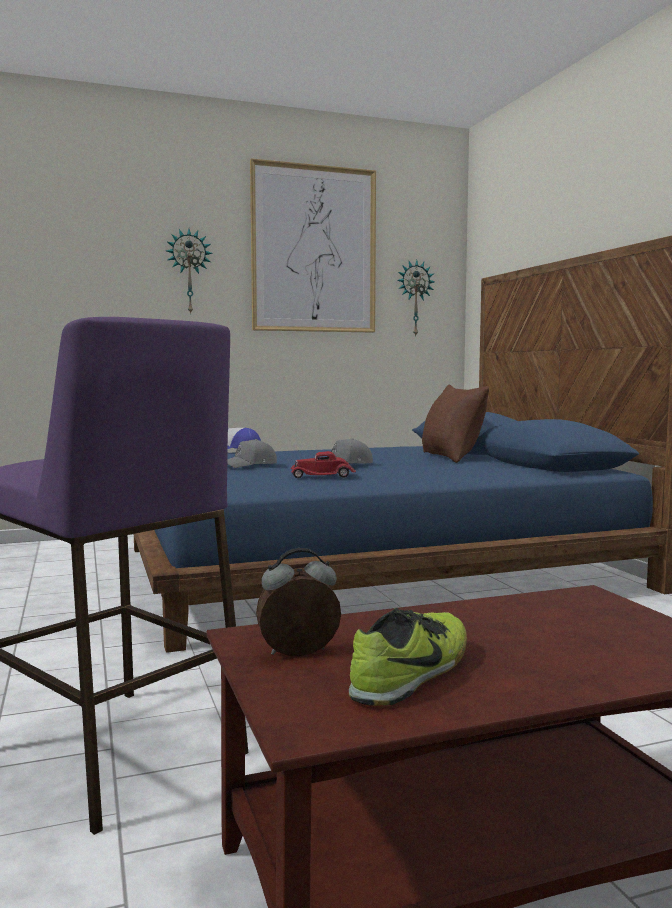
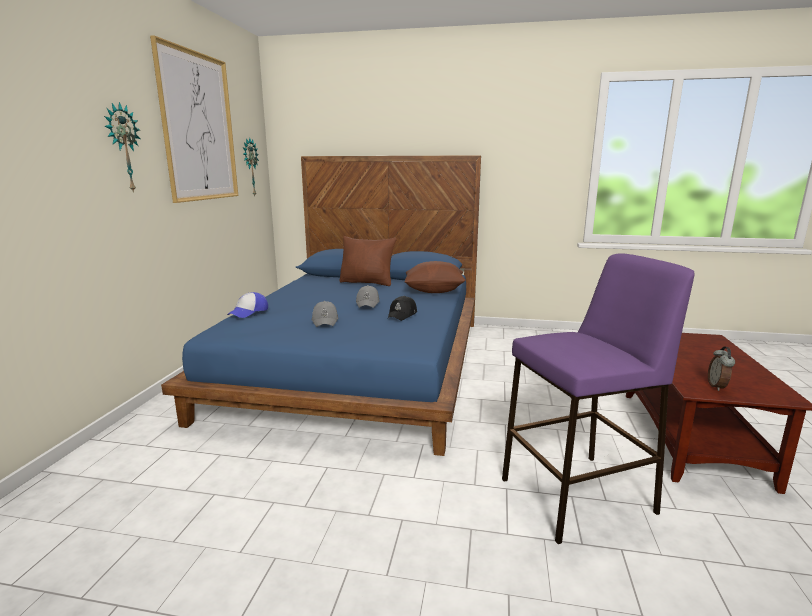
camera: 60 degrees left, 10 degrees up
red toy car [291,451,356,478] -> black cap [388,296,417,321]
shoe [349,608,467,706] -> none
none -> brown pillow [404,261,466,293]

